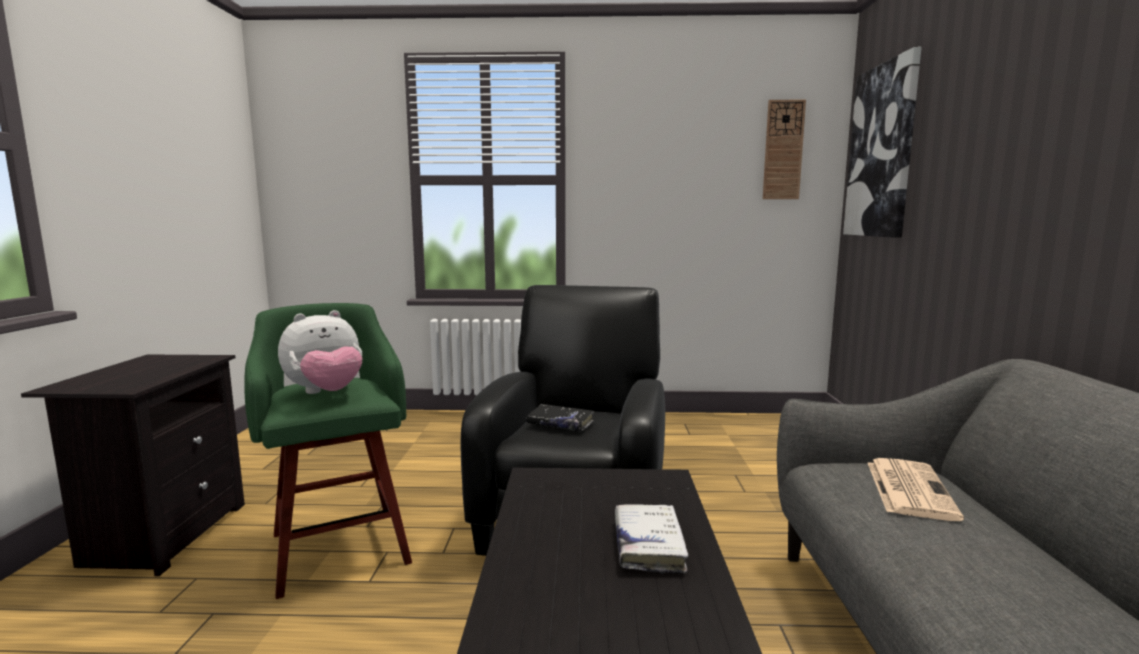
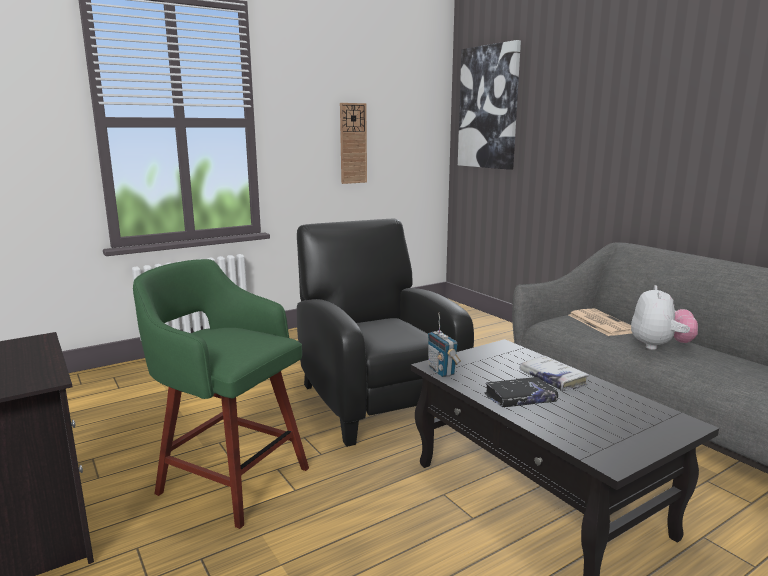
camera: 35 degrees left, 5 degrees up
plush toy [278,310,362,394] -> plush toy moved to [631,285,698,350]
black book [526,404,594,431] -> black book moved to [485,377,558,407]
wall clock [763,100,806,199] -> wall clock moved to [340,103,367,184]
none -> radio [428,313,461,377]

